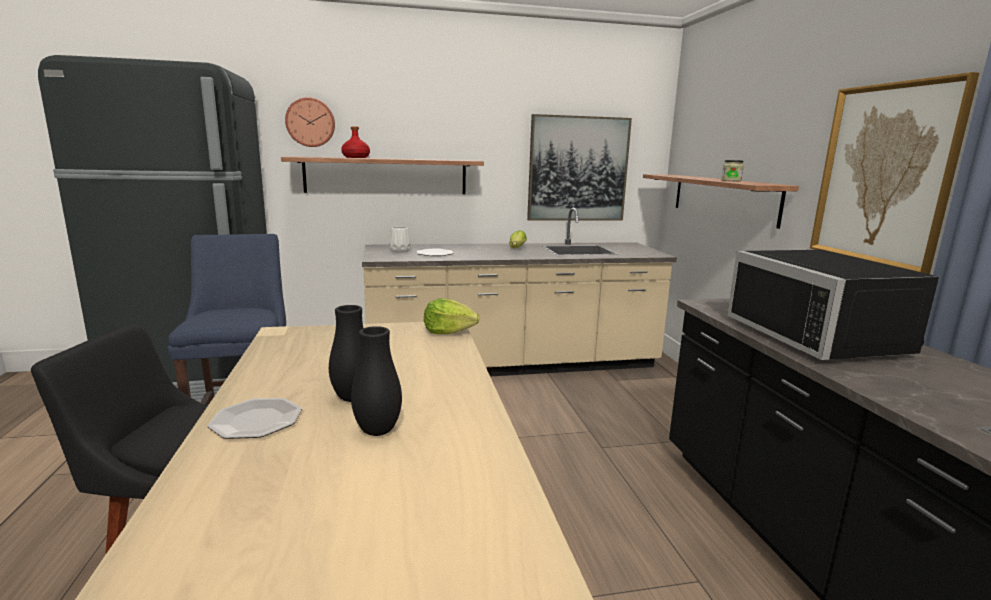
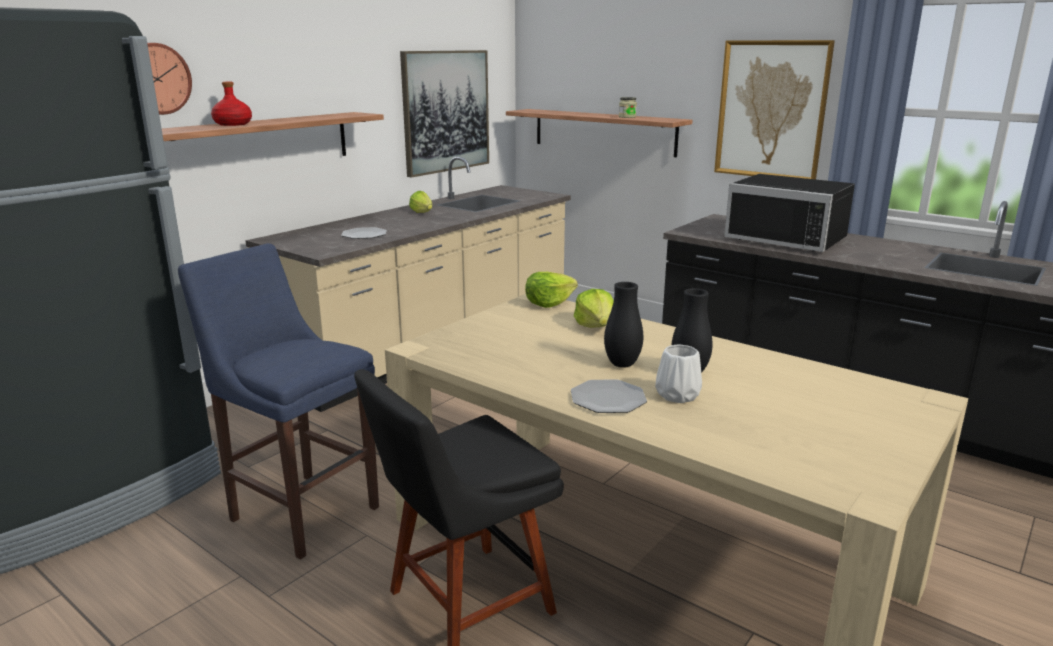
camera: 40 degrees left, 5 degrees up
white vase [389,226,411,253] -> white vase moved to [655,345,702,403]
none -> lettuce [574,289,614,328]

